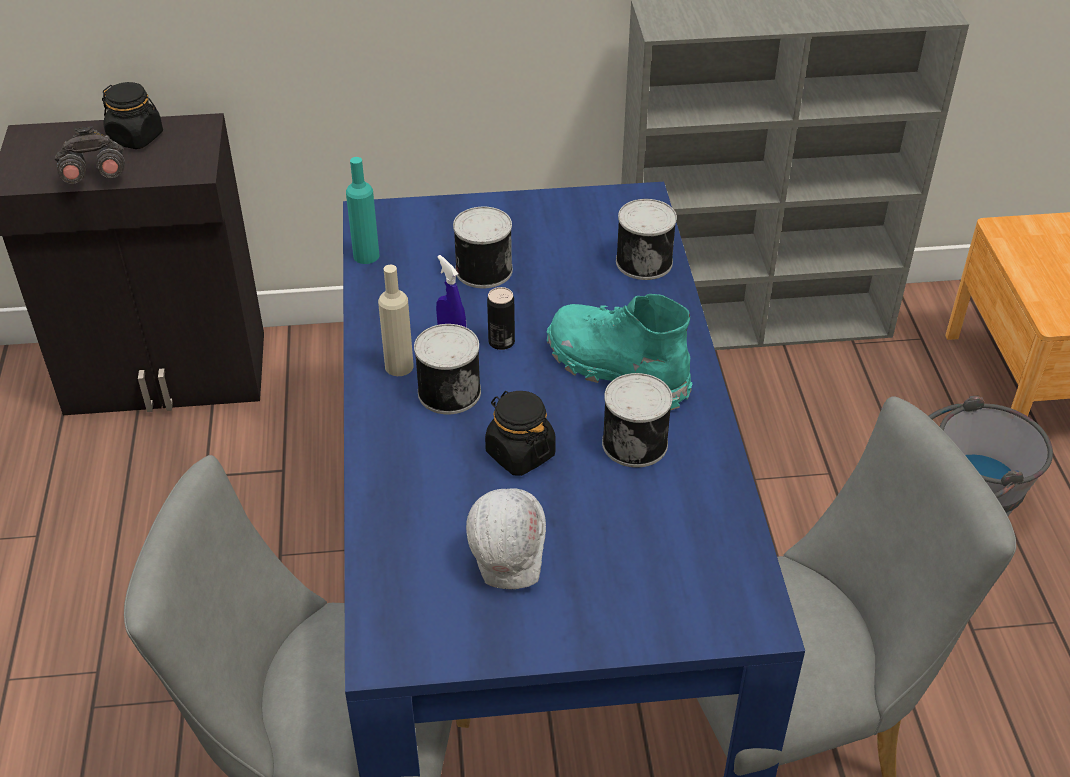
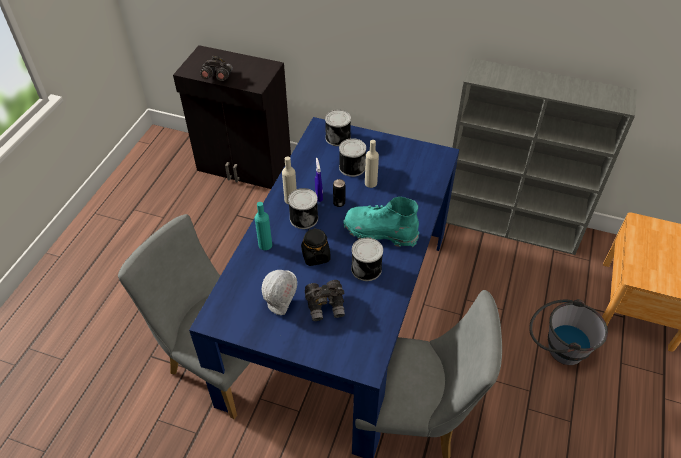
camera: 25 degrees right, 5 degrees up
black jar [102,82,163,149] -> none
turquoise bottle [346,157,379,264] -> turquoise bottle moved to [255,202,272,250]
turquoise boot [547,294,692,411] -> turquoise boot turned 45 degrees counterclockwise [343,197,419,247]
can [616,199,677,280] -> can moved to [325,110,351,146]
none -> grey binoculars [305,280,345,321]
none -> beige bottle [365,140,379,188]

